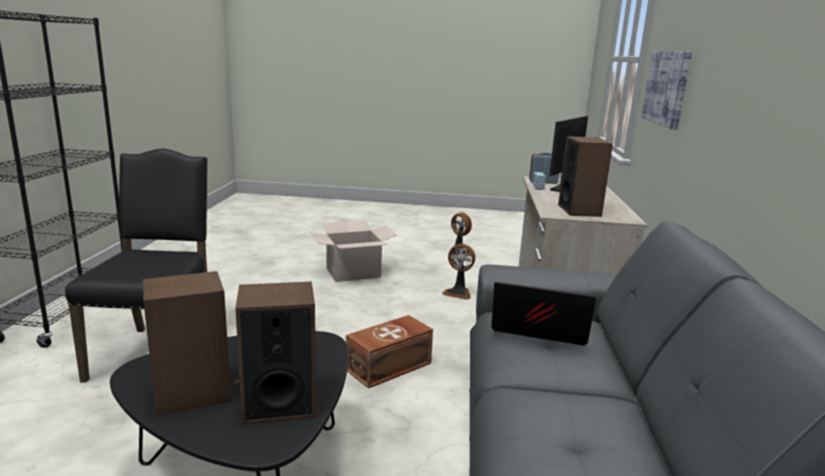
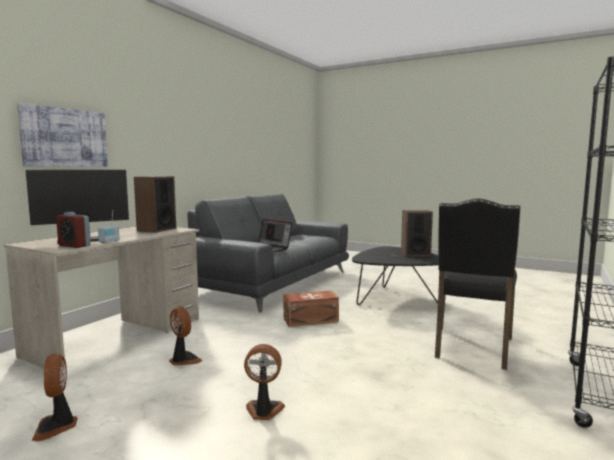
camera: 155 degrees left, 10 degrees down
speaker [235,282,316,425] -> none
cardboard box [311,221,397,282] -> fan [244,344,285,420]

